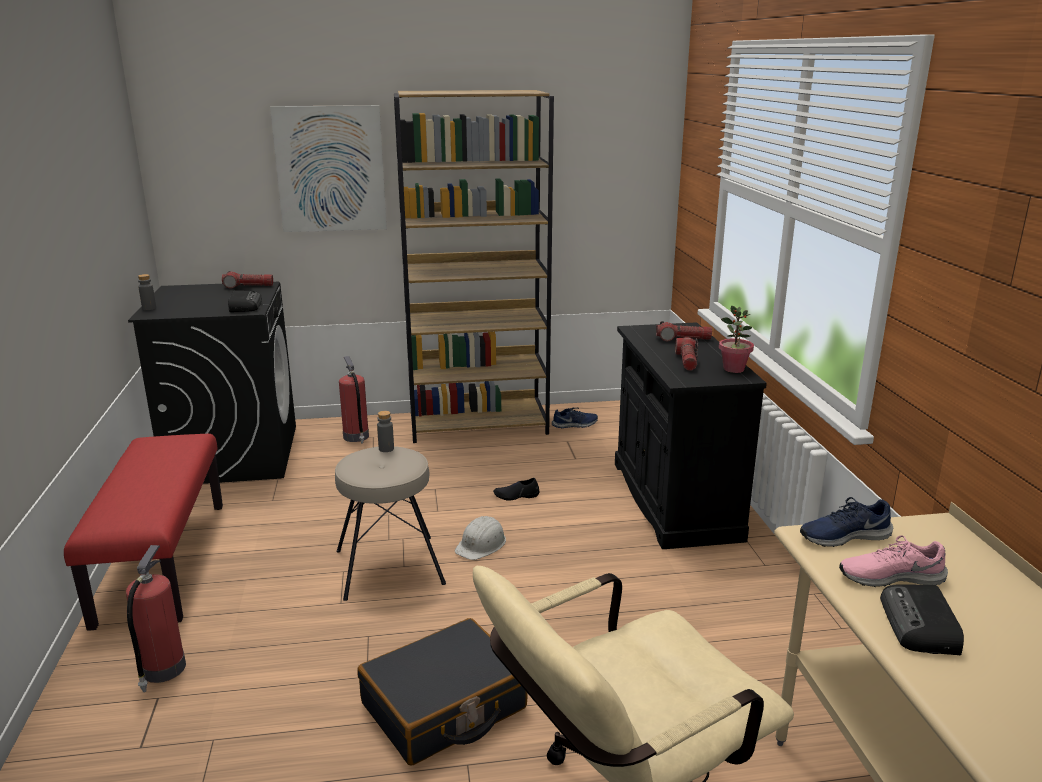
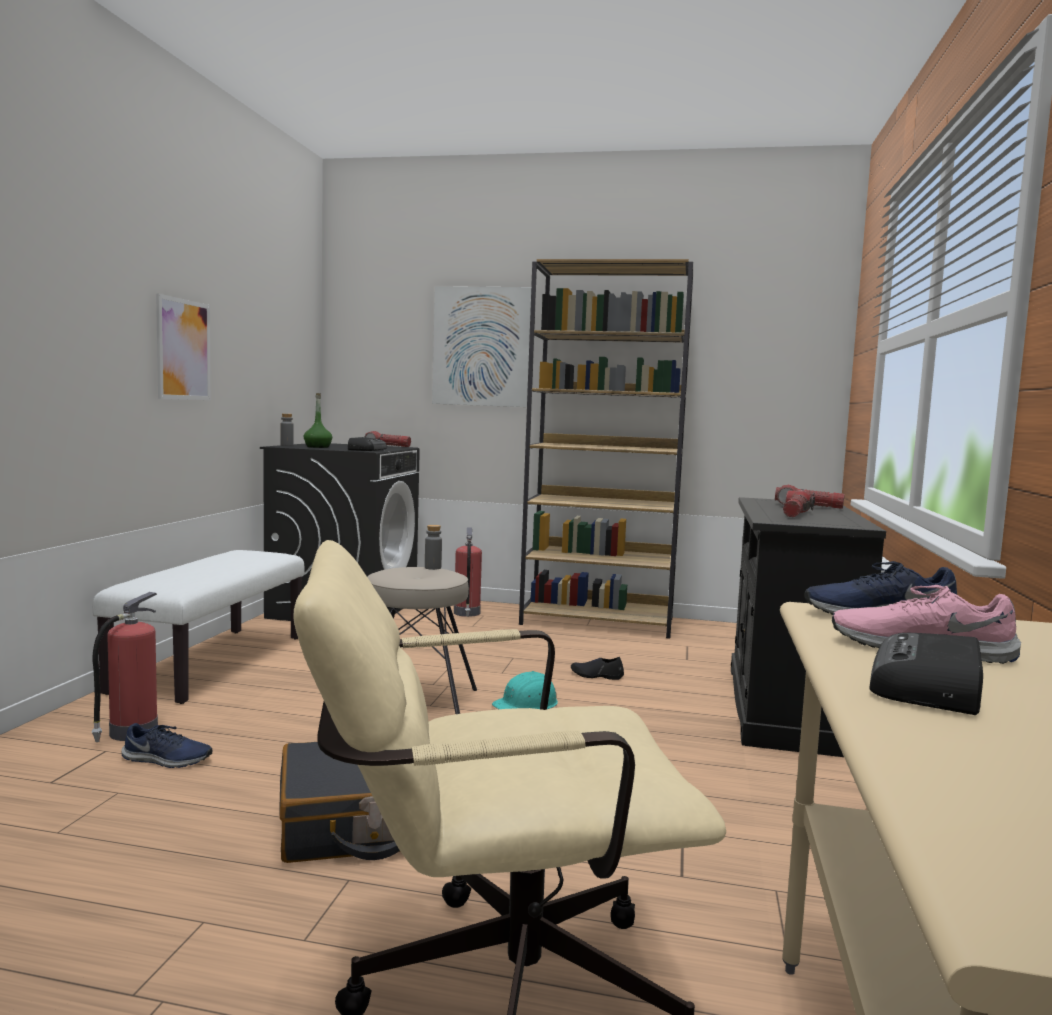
camera: 20 degrees right, 15 degrees down
red bench [64,434,223,631] -> white bench [93,550,305,704]
white hard hat [455,516,506,560] -> turquoise hard hat [492,671,558,709]
blue shoe [552,408,598,428] -> blue shoe moved to [121,723,213,768]
potted plant [719,306,754,373] -> none
none -> picture [156,293,211,400]
none -> green bottle [304,393,332,448]

